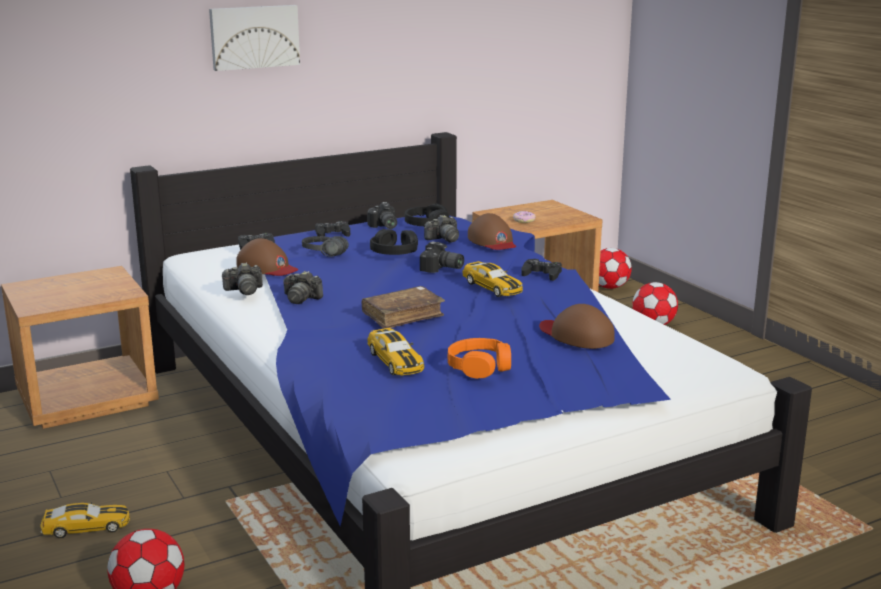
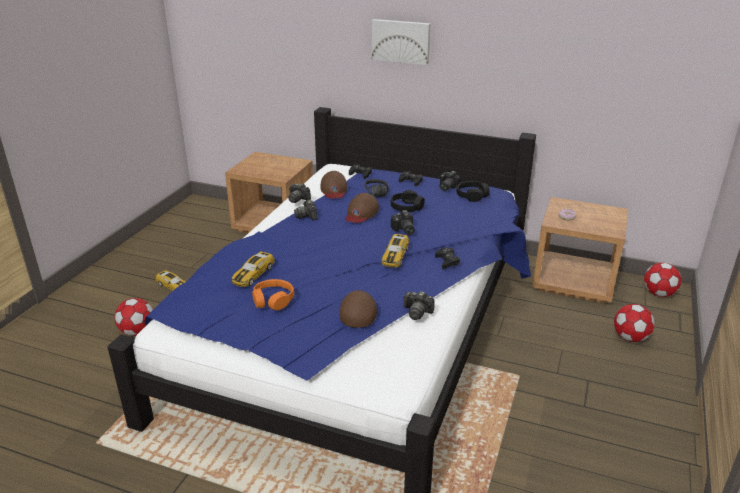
camera: 50 degrees right, 10 degrees up
brown book [362,286,445,329] -> none
camera [424,215,459,243] -> camera moved to [403,291,434,320]
brown cap [468,213,516,250] -> brown cap moved to [346,193,379,223]

